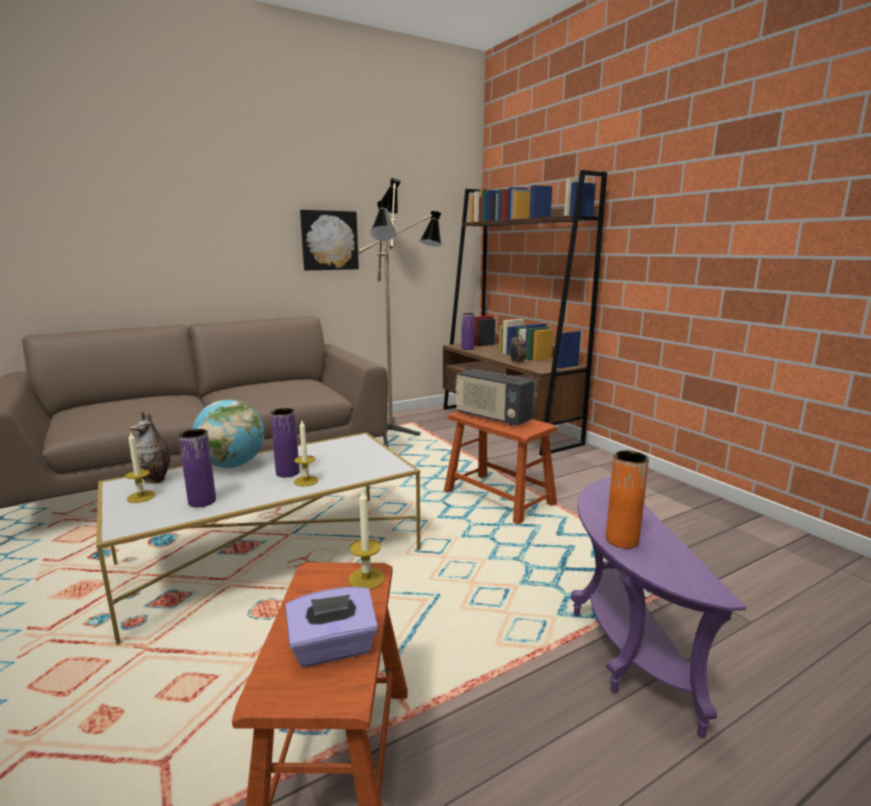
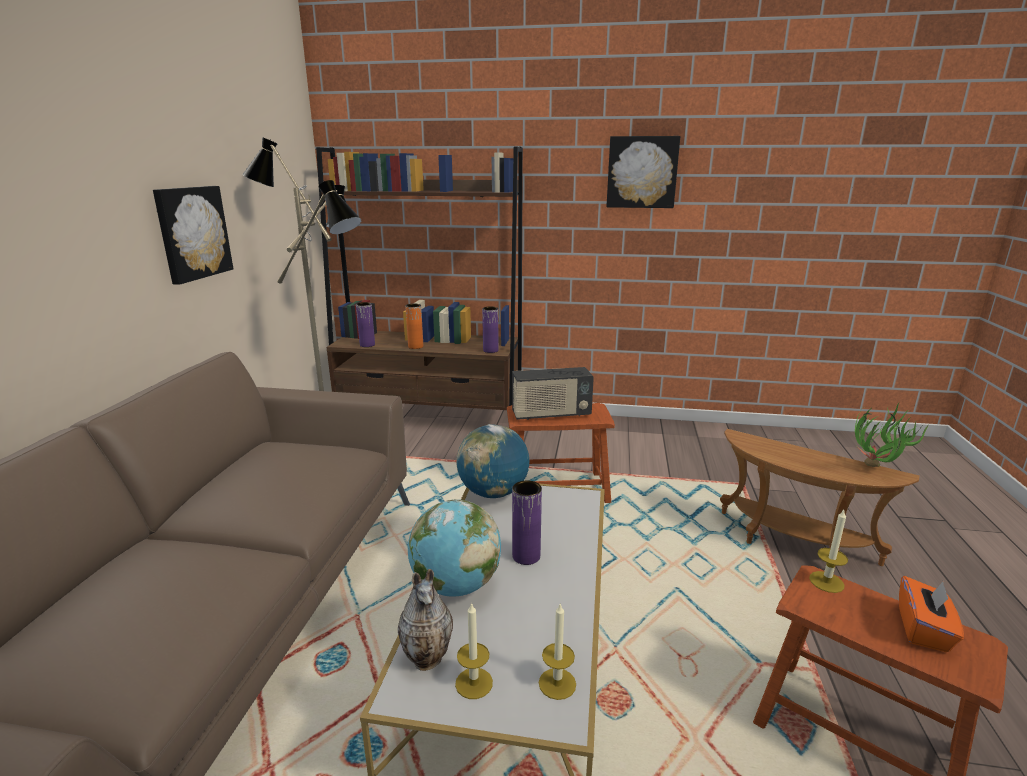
camera: 50 degrees left, 5 degrees up
purple vase [179,429,216,507] -> purple vase moved to [482,307,499,353]
purple tissue box [285,587,378,667] -> orange tissue box [899,576,964,652]
candle [294,421,318,486] -> candle moved to [539,603,576,700]
alarm clock [509,334,527,363] -> none
purple side table [571,477,746,738] -> brown side table [720,429,920,570]
orange vase [606,450,649,548] -> orange vase moved to [405,304,423,349]
none -> globe [456,424,530,498]
none -> picture [607,136,680,208]
none -> potted plant [855,402,929,467]

